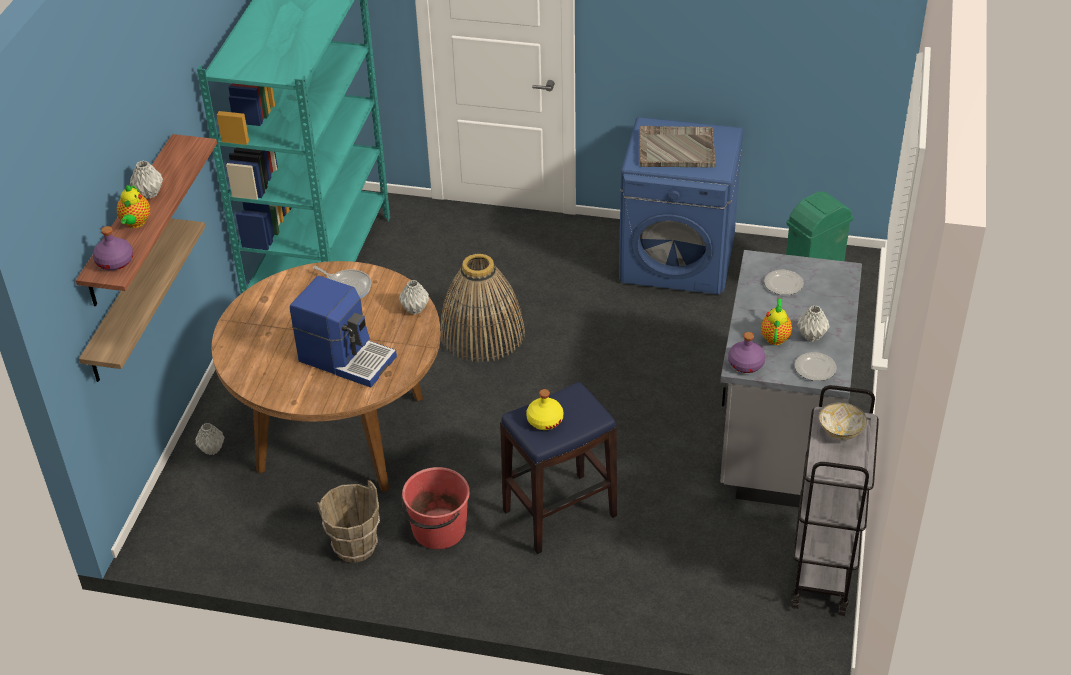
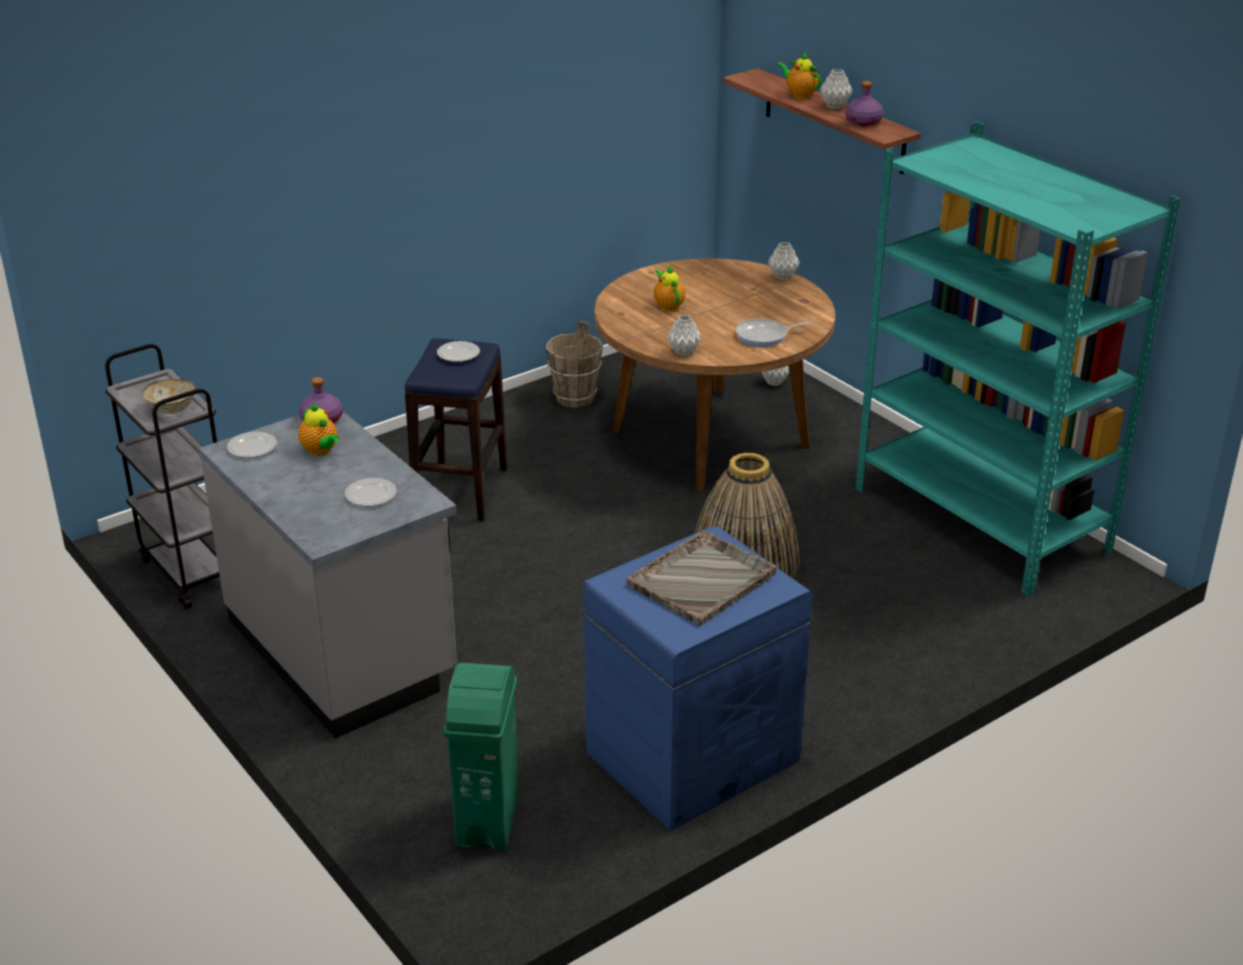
camera: 130 degrees right, 10 degrees down
shelf [79,218,205,382] -> none
purple bottle [93,226,133,271] -> purple bottle moved to [846,81,884,126]
coffee machine [290,276,397,388] -> teapot [654,266,685,311]
red bucket [401,467,470,549] -> none
yellow bottle [526,389,563,430] -> plate [437,341,480,362]
grey vase [797,306,830,342] -> grey vase moved to [768,242,800,280]

